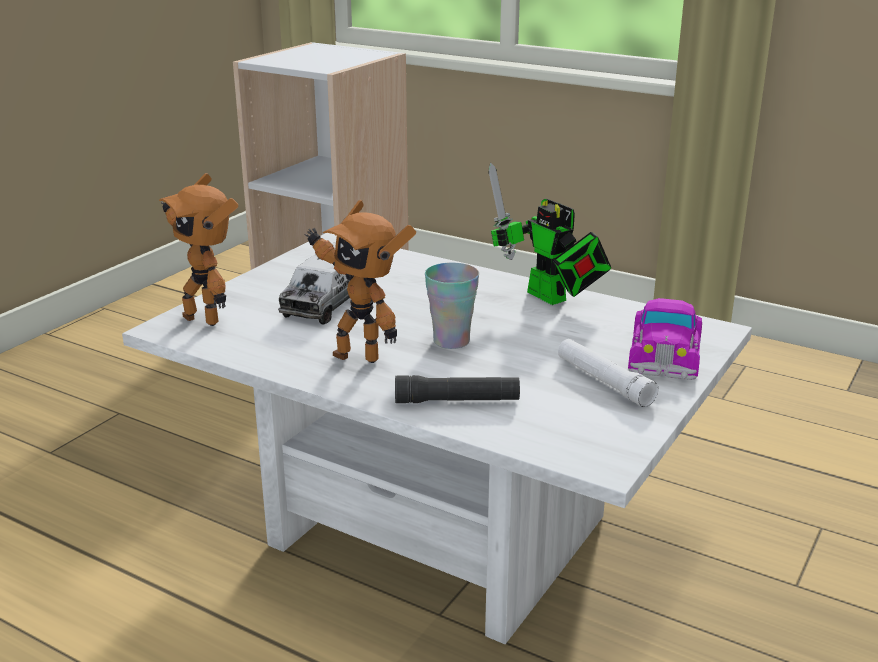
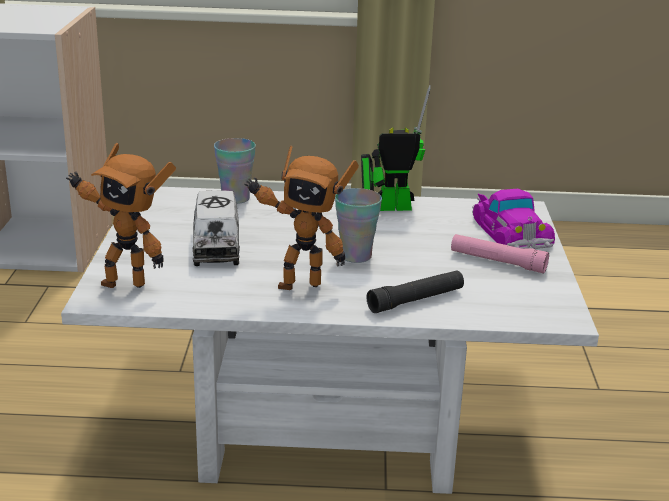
camera: 30 degrees left, 0 degrees up
toy robot [488,163,611,305] -> toy robot turned 150 degrees clockwise [361,85,431,211]
white flashlight [558,339,658,407] -> pink flashlight [451,234,549,273]
none -> cup [214,138,256,204]

